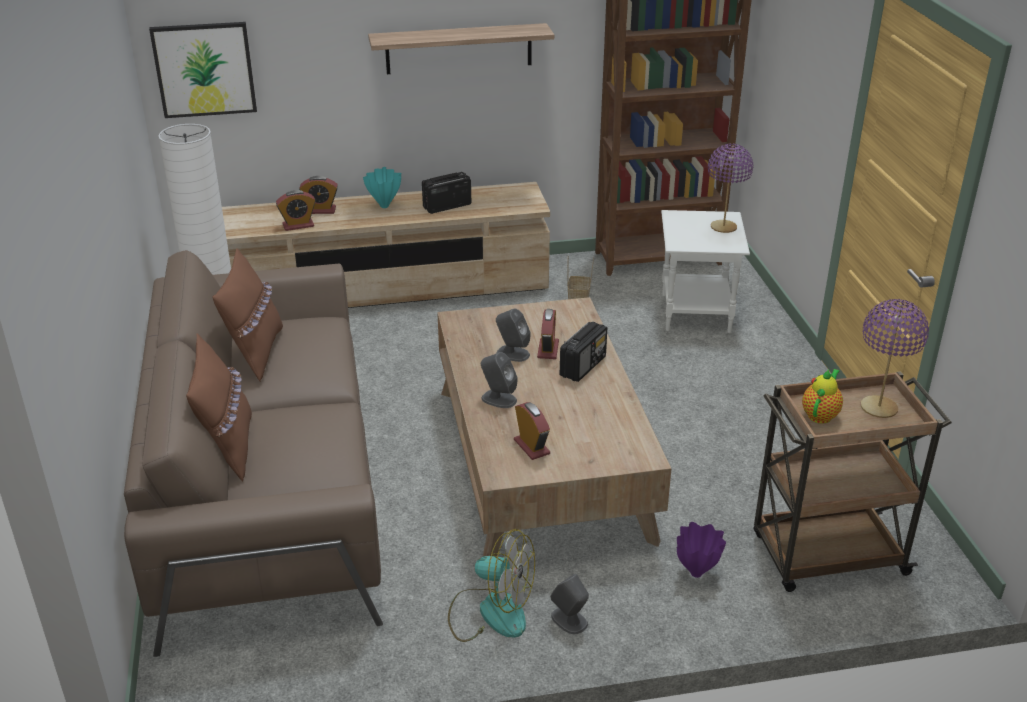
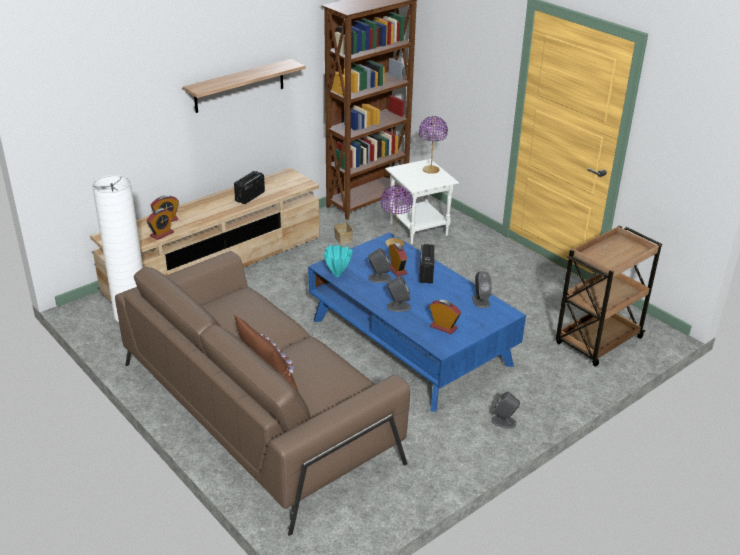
camera: 30 degrees left, 0 degrees up
picture [149,22,257,118] -> none
brown pillow [212,248,283,381] -> none
turquoise vase [363,167,401,208] -> turquoise vase moved to [324,244,353,277]
brown coffee table [437,297,671,557] -> blue coffee table [308,232,526,412]
fan [448,529,535,642] -> none
purple vase [677,522,726,578] -> none
teapot [802,369,843,424] -> none
purple table lamp [861,299,929,418] -> purple table lamp moved to [380,185,413,247]
none -> grey speaker [472,271,492,308]

